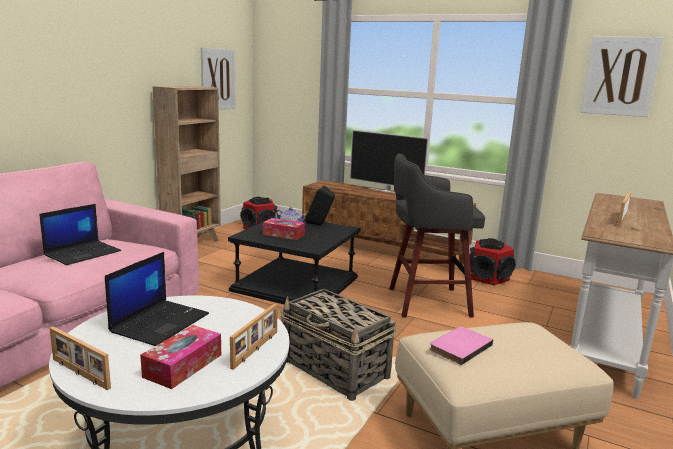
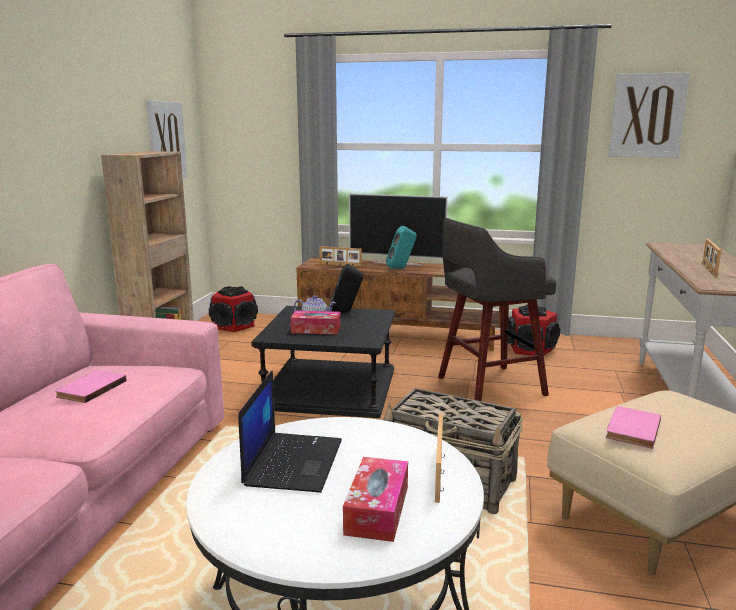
camera: 15 degrees left, 0 degrees up
laptop [39,204,121,265] -> pink book [55,371,127,403]
picture frame [49,326,111,390] -> picture frame moved to [319,246,362,267]
none -> turquoise speaker [386,226,417,269]

